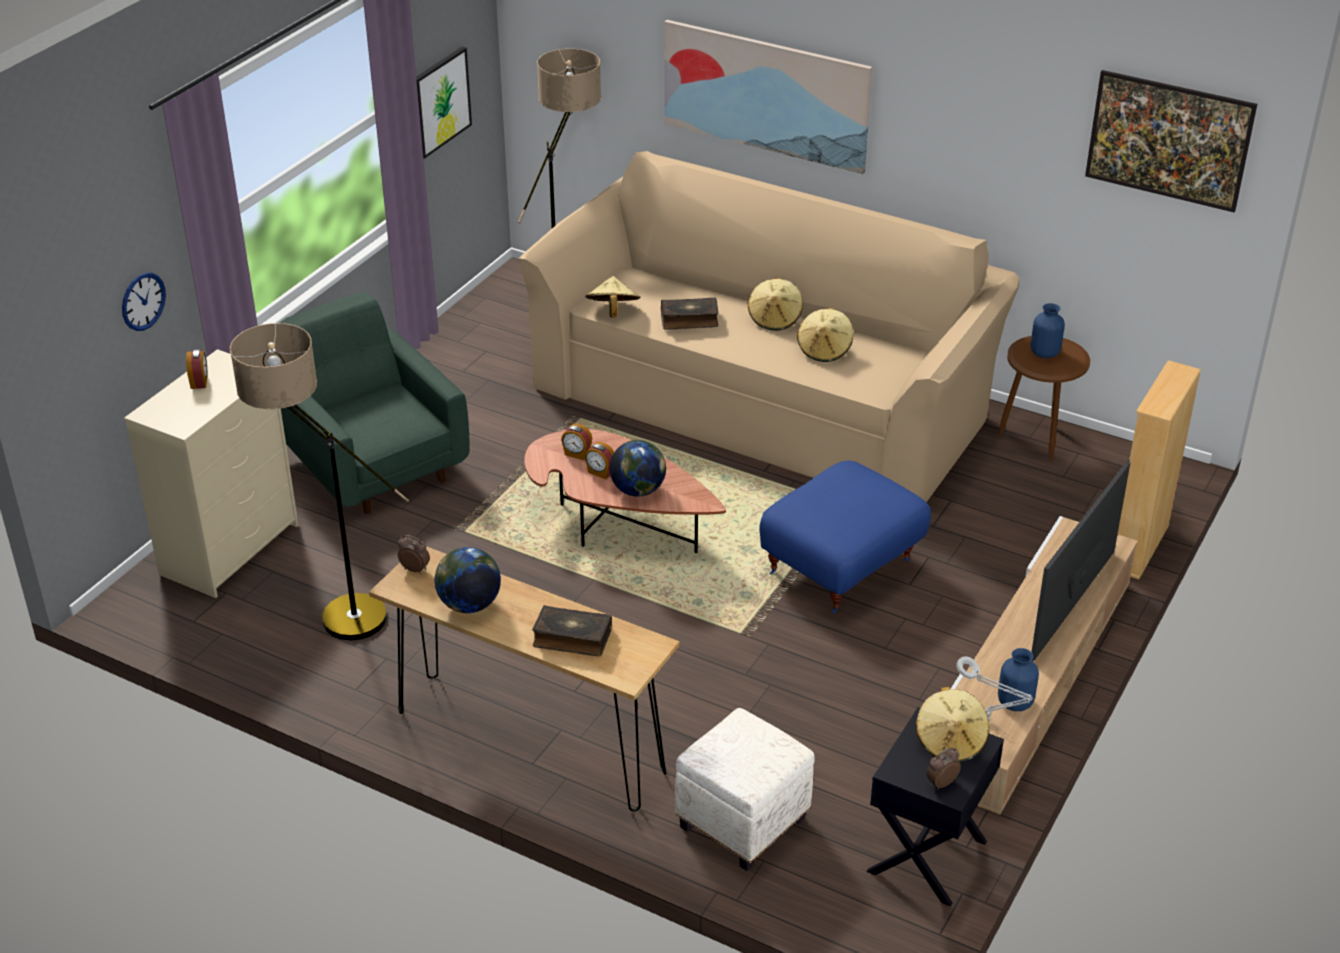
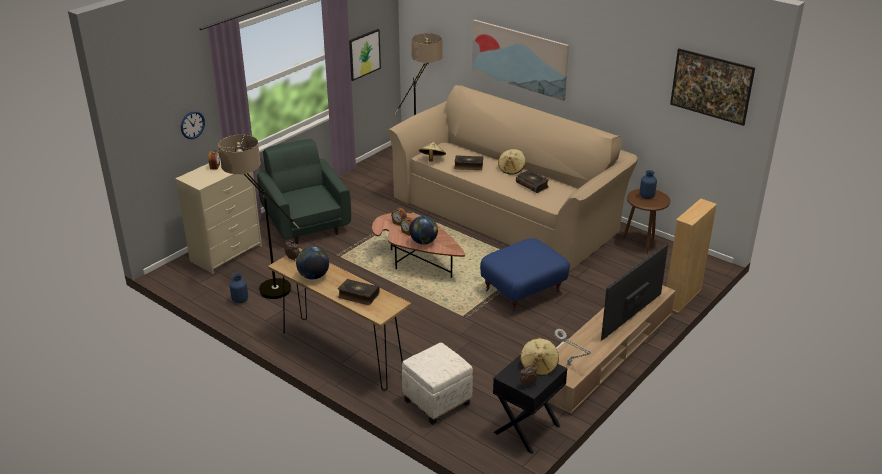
camera: 10 degrees right, 5 degrees down
beige hat [797,308,854,362] -> book [516,170,549,193]
blue vase [998,648,1039,711] -> blue vase moved to [230,274,248,304]

